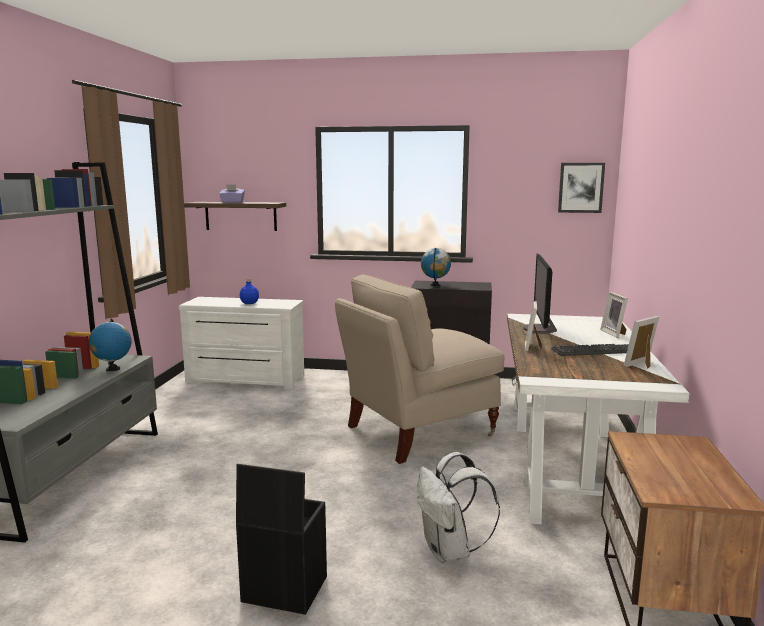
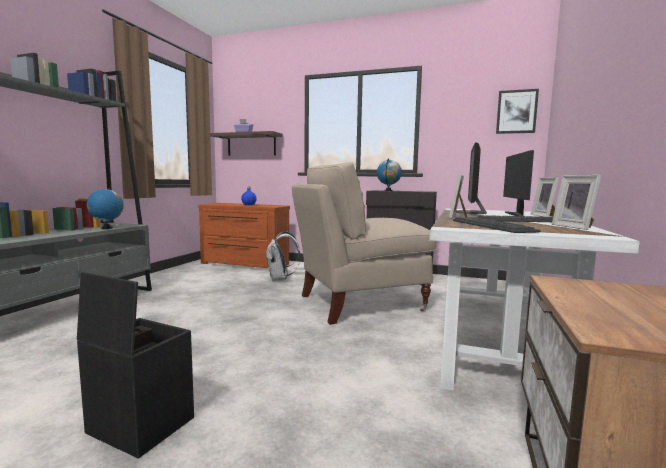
camera: 10 degrees right, 5 degrees down
white dresser [179,297,304,389] -> brown dresser [198,203,290,268]
white backpack [417,452,500,563] -> white backpack moved to [266,231,301,281]
picture frame [624,316,659,369] -> picture frame turned 75 degrees counterclockwise [552,175,601,230]
none -> keyboard [453,217,541,233]
none -> monitor [503,150,534,216]

